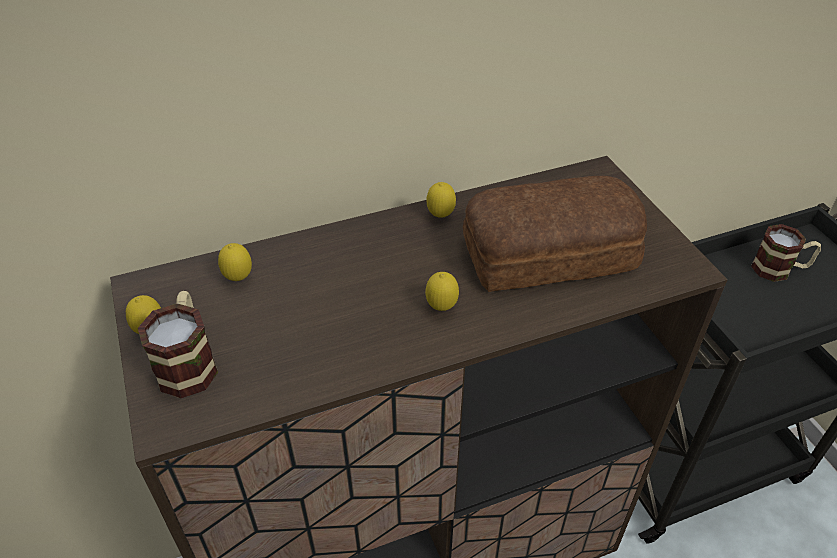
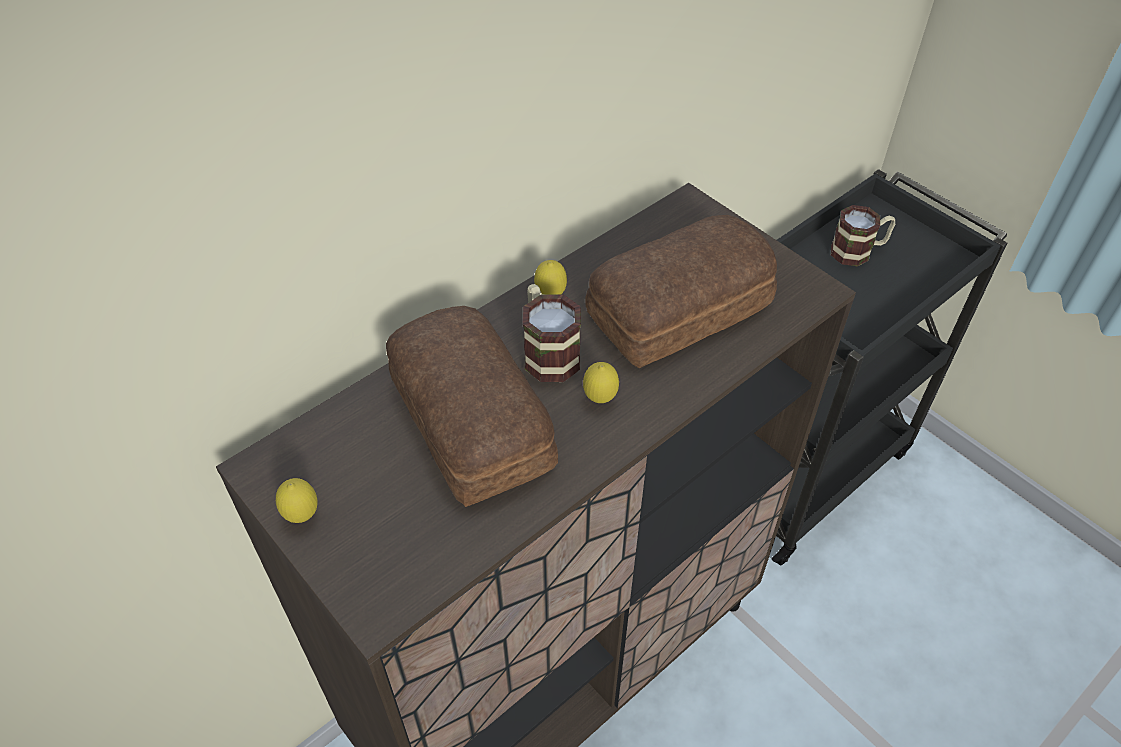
camera: 20 degrees left, 5 degrees up
mug [138,291,218,398] -> mug moved to [523,284,581,382]
lemon [218,243,252,281] -> none
none -> bread [386,306,558,507]

